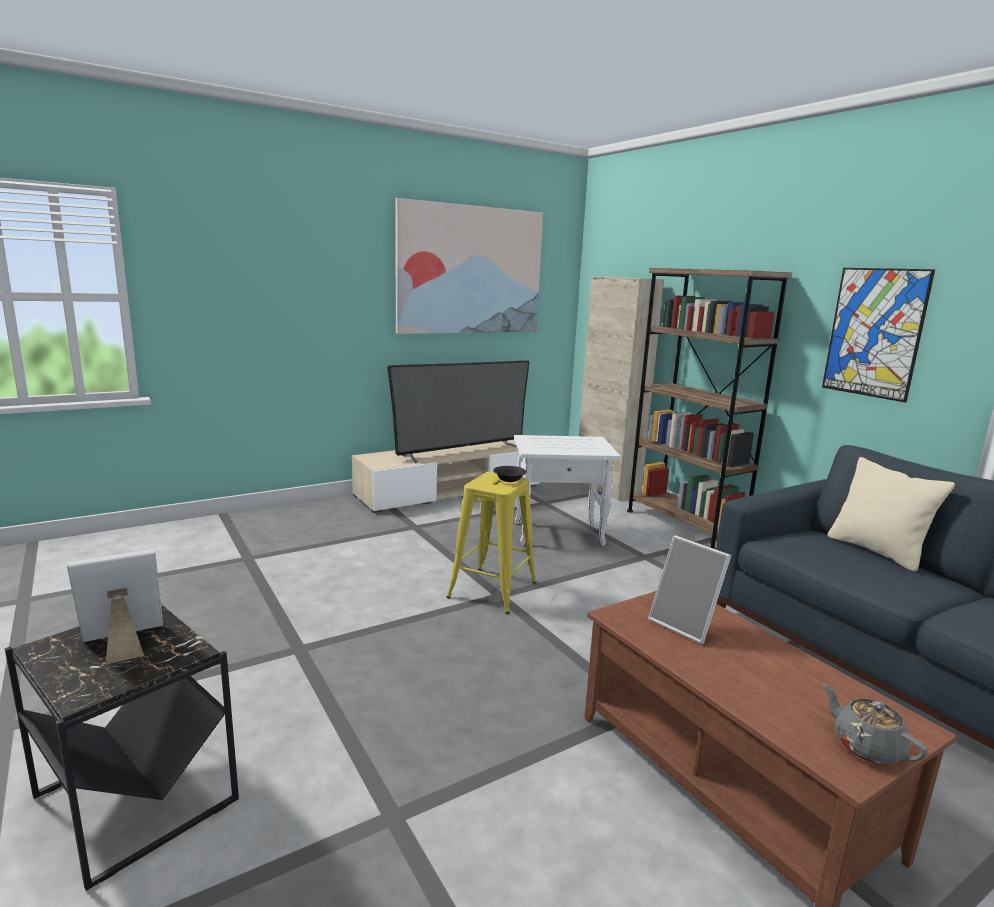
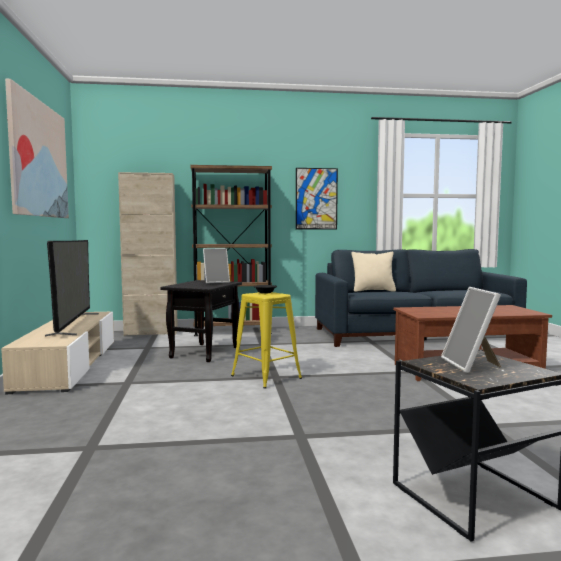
camera: 65 degrees left, 10 degrees down
white side table [514,435,621,546] -> black side table [160,280,242,362]
picture frame [648,535,731,644] -> picture frame moved to [203,248,230,284]
grey teapot [823,683,928,764] -> none

